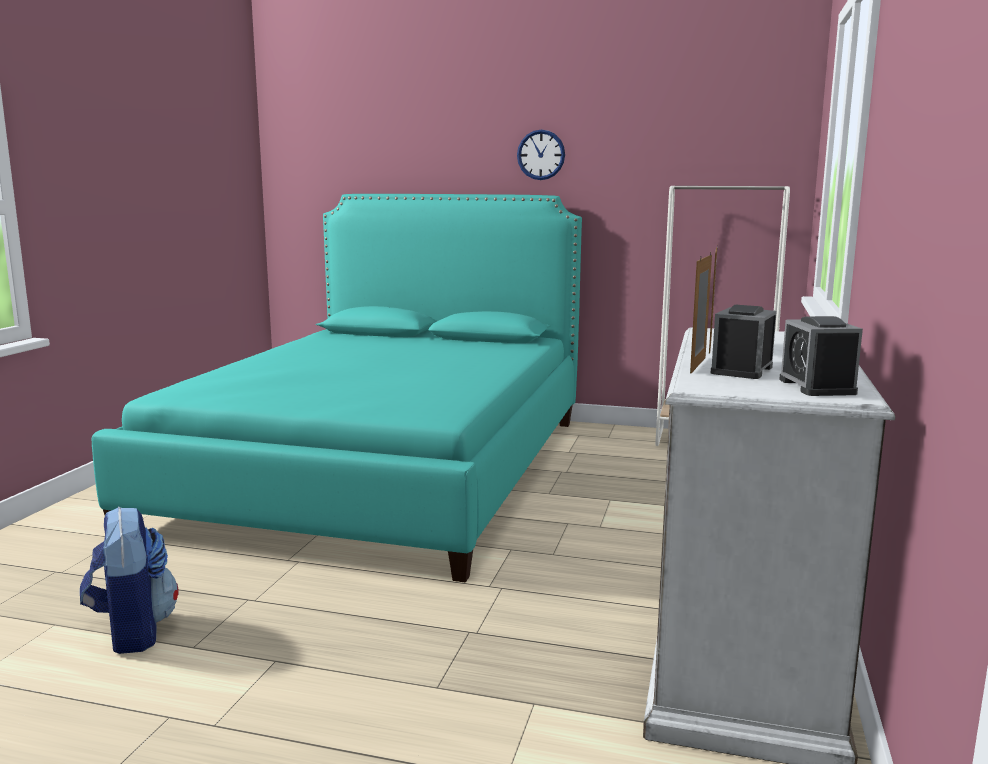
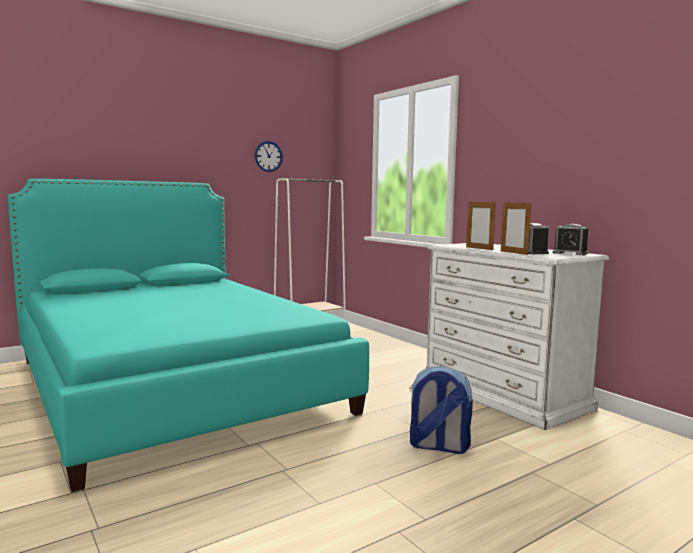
camera: 50 degrees left, 5 degrees down
backpack [80,507,178,654] -> backpack moved to [409,366,473,454]
wall clock [517,130,565,180] -> wall clock moved to [255,141,283,172]

